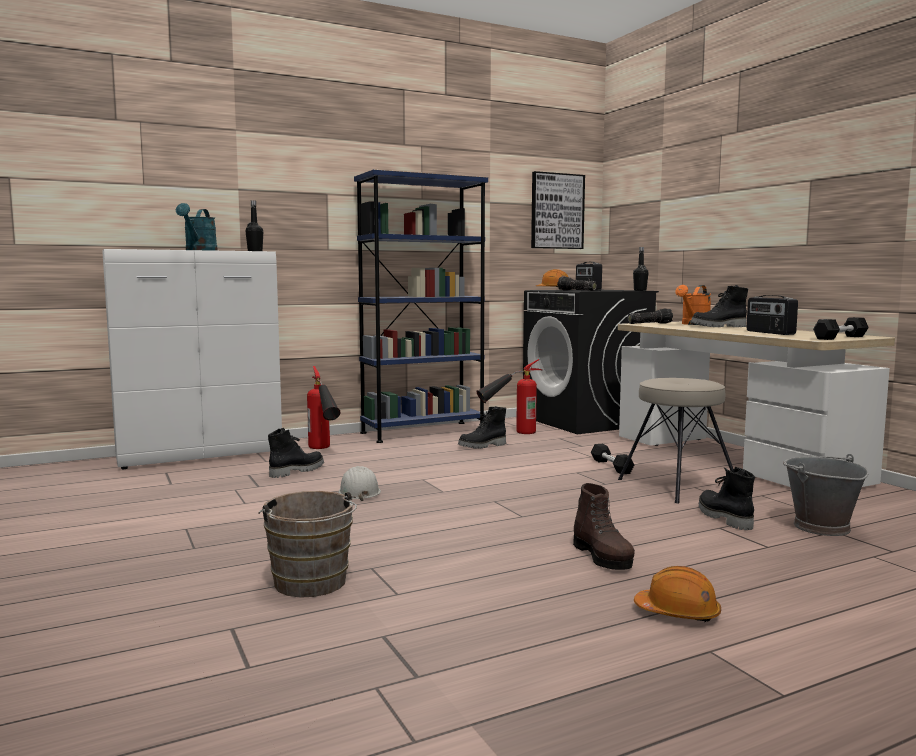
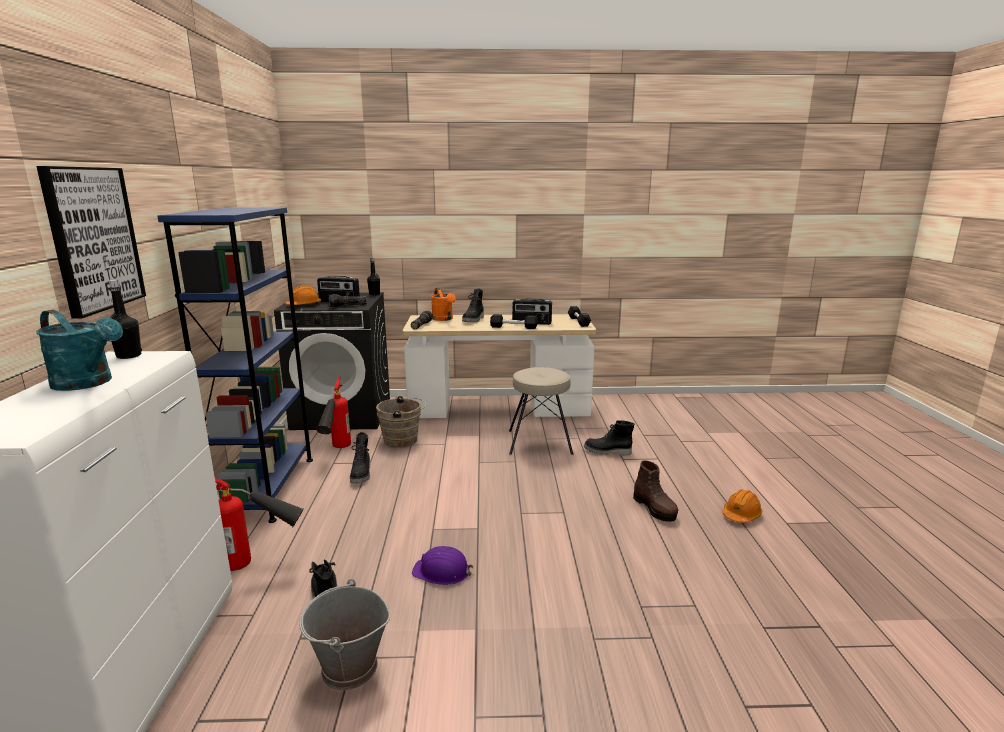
camera: 65 degrees left, 10 degrees up
brown bucket [258,491,357,597] -> brown bucket moved to [376,396,426,448]
white hard hat [339,466,381,501] -> purple hard hat [412,546,473,585]
picture [531,171,585,249] -> picture moved to [36,166,146,319]
brown boot [573,483,635,570] -> brown boot turned 60 degrees clockwise [633,460,678,522]
black dumbbell [591,444,634,474] -> black dumbbell moved to [490,314,537,329]
grey bucket [783,454,868,536] -> grey bucket moved to [299,579,390,690]

